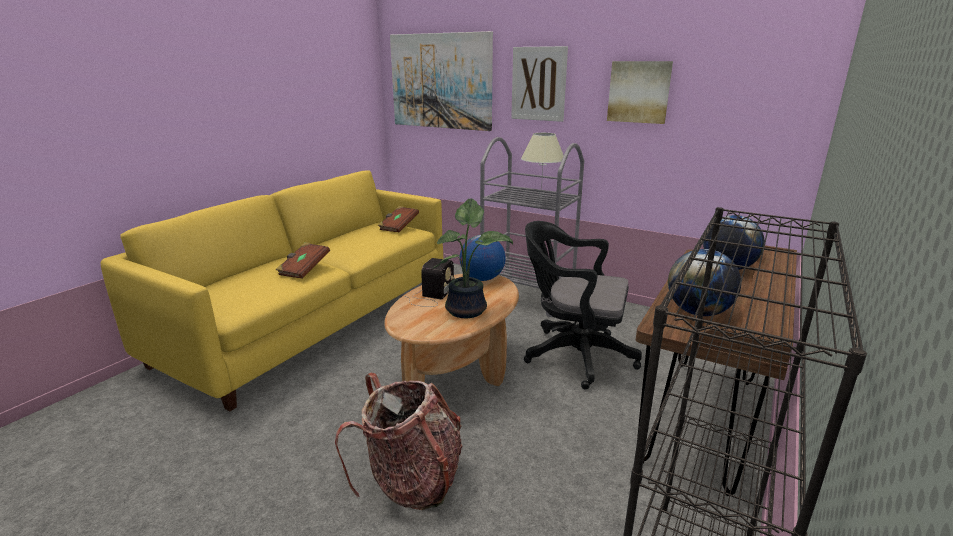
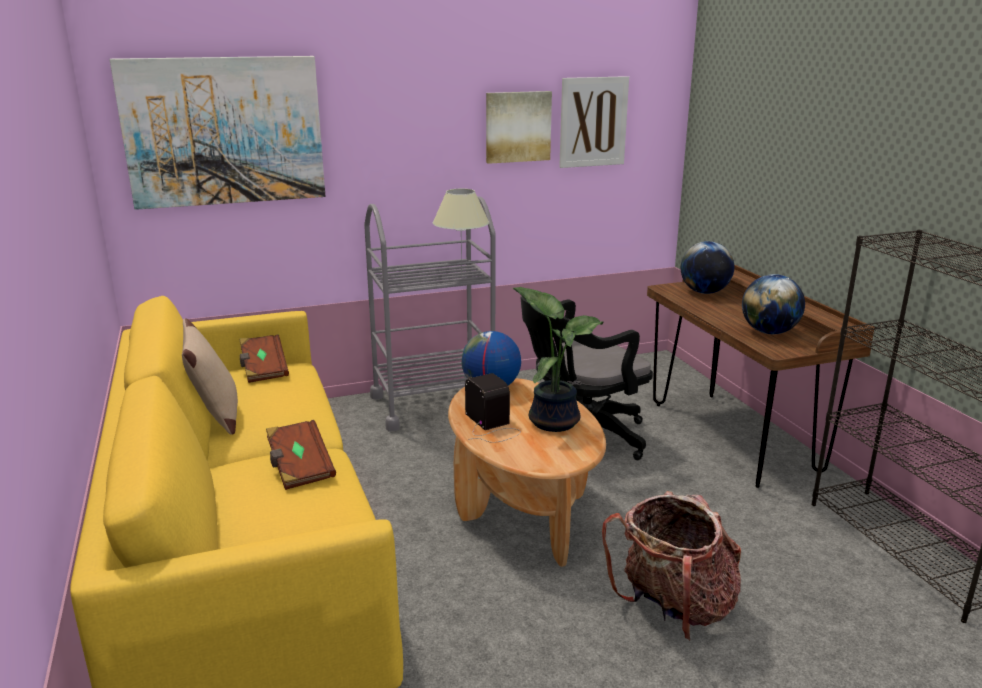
camera: 50 degrees left, 0 degrees up
picture [511,46,568,122] -> picture moved to [559,76,629,168]
none -> beige pillow [182,318,238,435]

